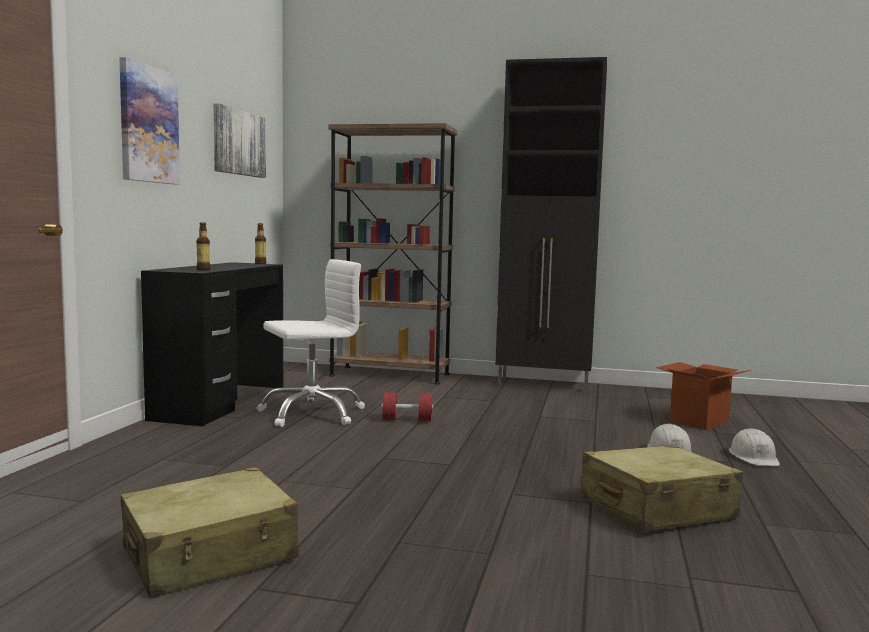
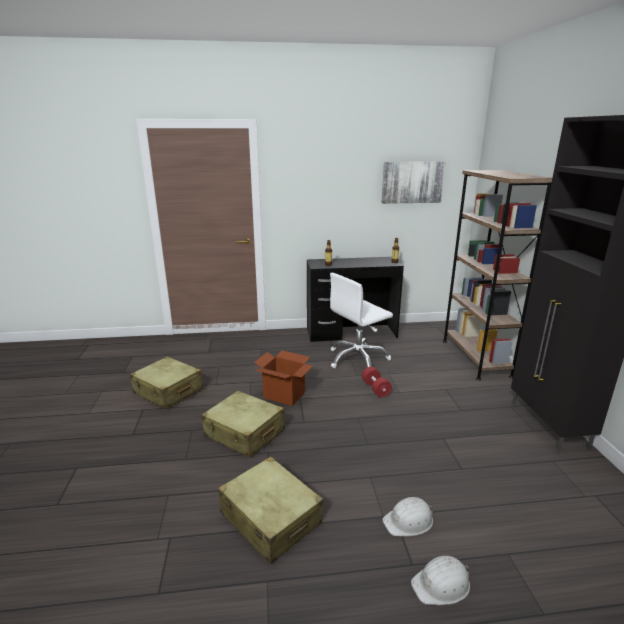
camera: 70 degrees right, 15 degrees up
picture [119,57,180,184] -> none
white office chair [257,259,365,427] -> white office chair turned 105 degrees clockwise [330,273,393,368]
cardboard box [656,362,751,430] -> cardboard box moved to [254,350,314,406]
none -> beige suitcase [201,391,285,458]

